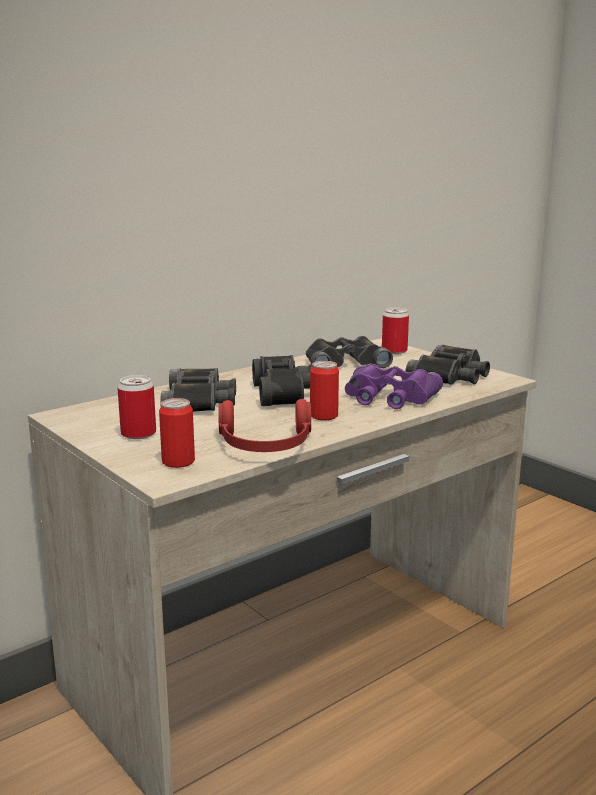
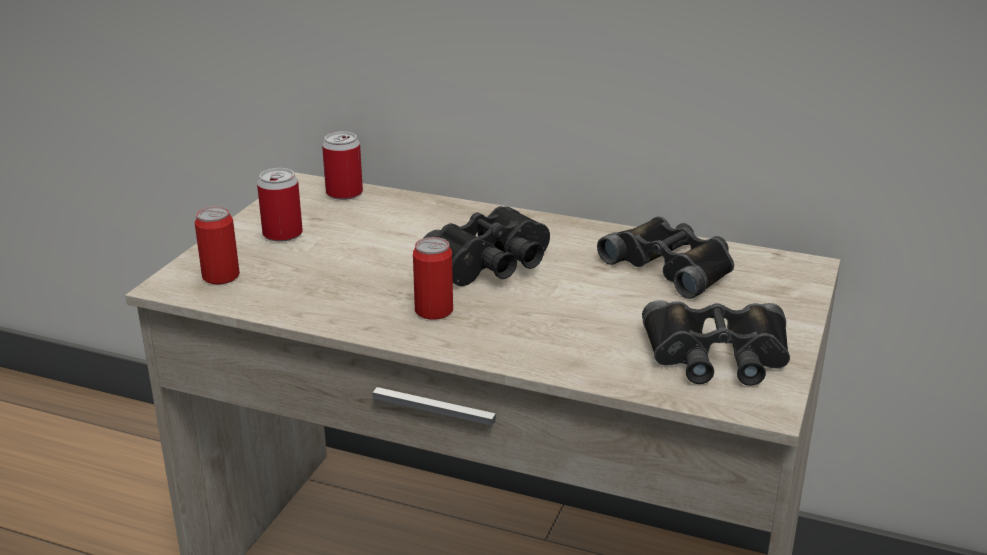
camera: 60 degrees right, 10 degrees up
black binoculars [160,368,236,412] -> none
red headphones [218,399,311,452] -> none
purple binoculars [345,364,443,409] -> none
can [382,308,409,354] -> can moved to [322,131,363,200]

